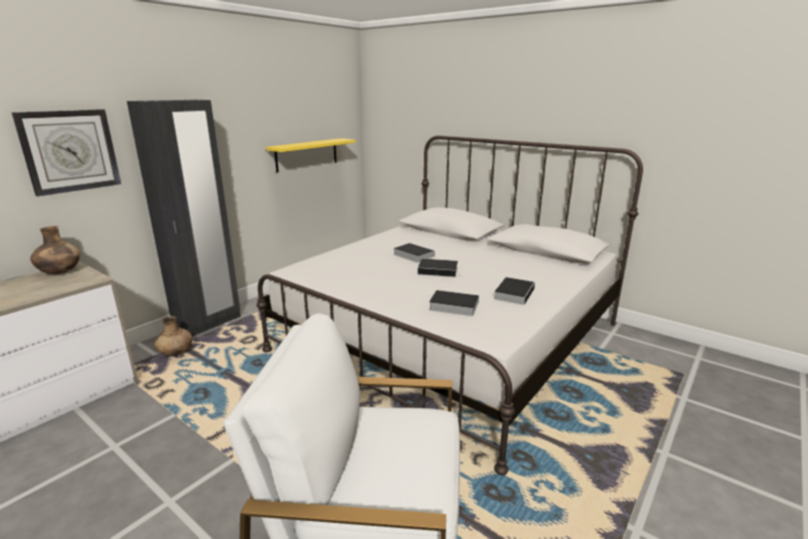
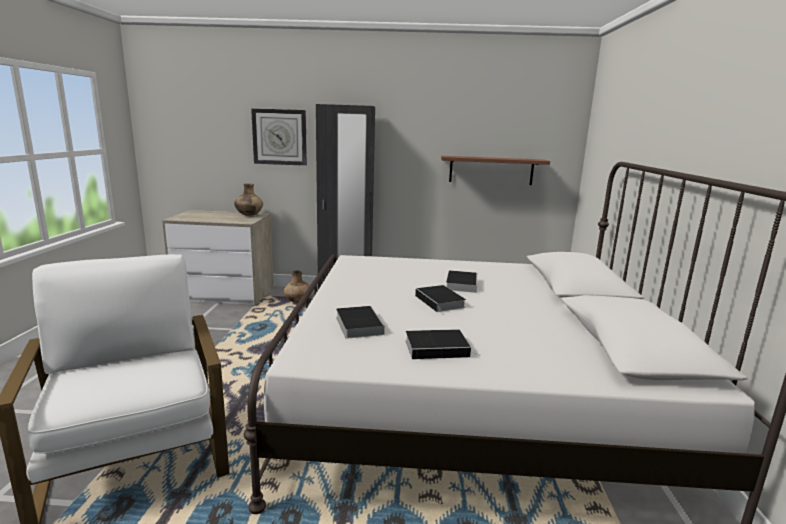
camera: 55 degrees right, 5 degrees down
yellow shelf [266,138,356,172] -> brown shelf [441,156,550,185]

